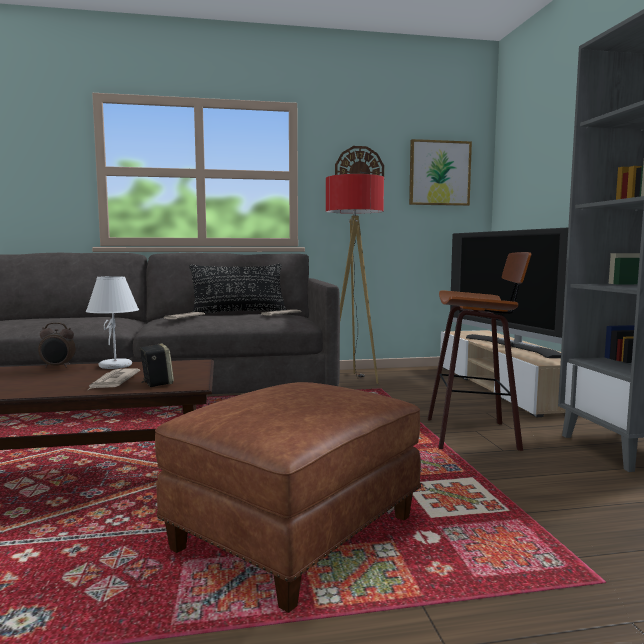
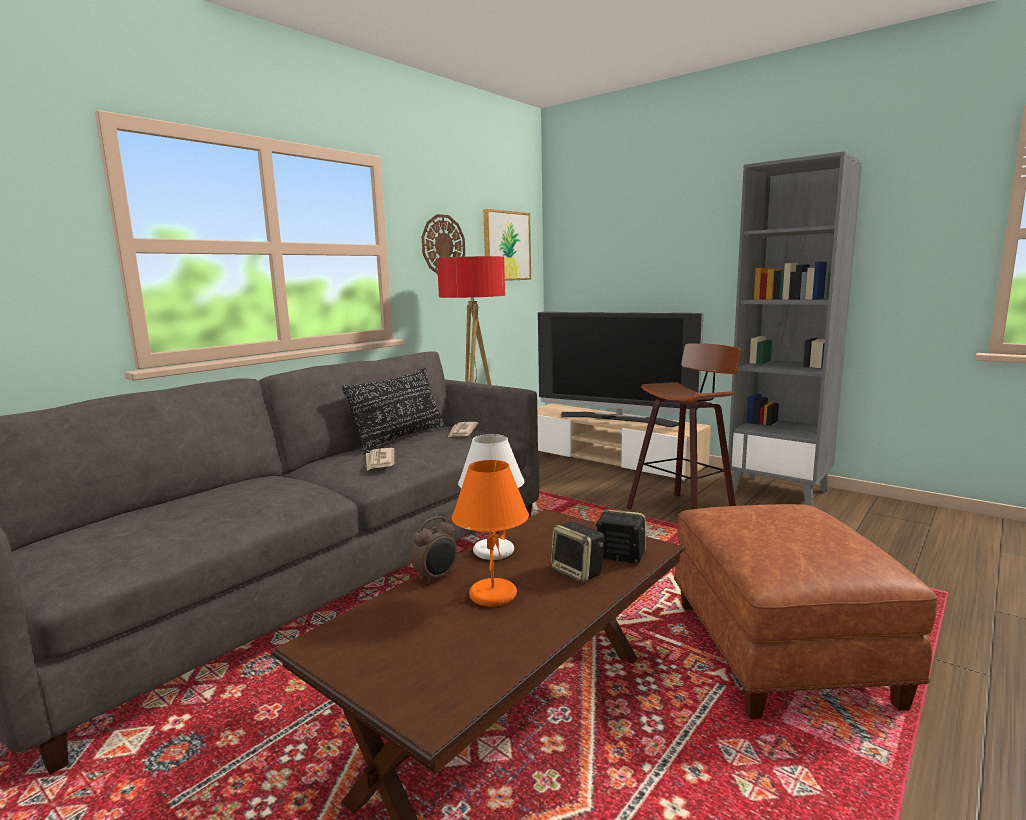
camera: 40 degrees left, 5 degrees up
newspaper [88,368,140,390] -> speaker [551,522,605,582]
none -> orange table lamp [452,460,529,607]

